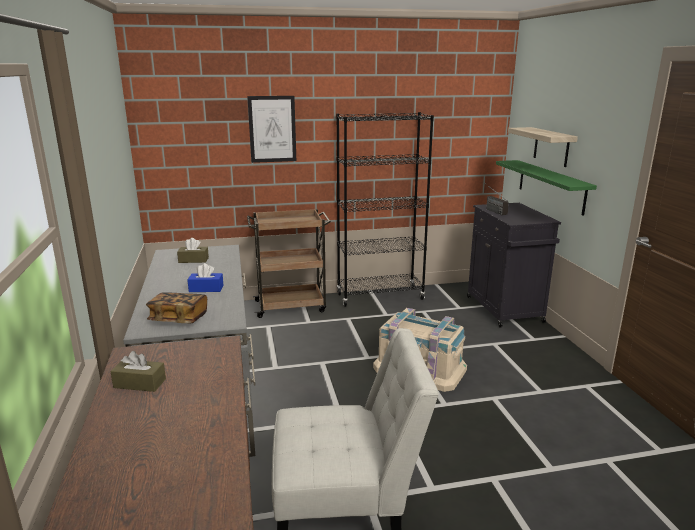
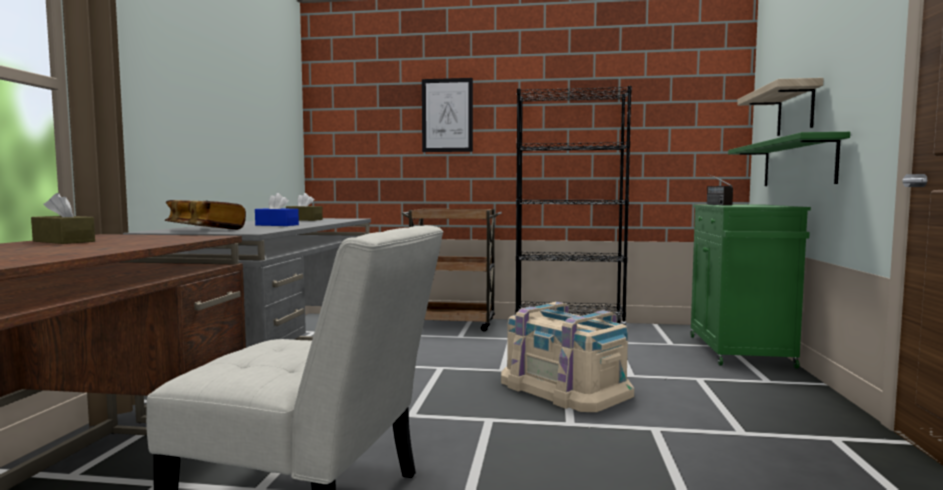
camera: 20 degrees right, 15 degrees down
black cabinet [467,203,561,328] -> green cabinet [690,204,811,369]

